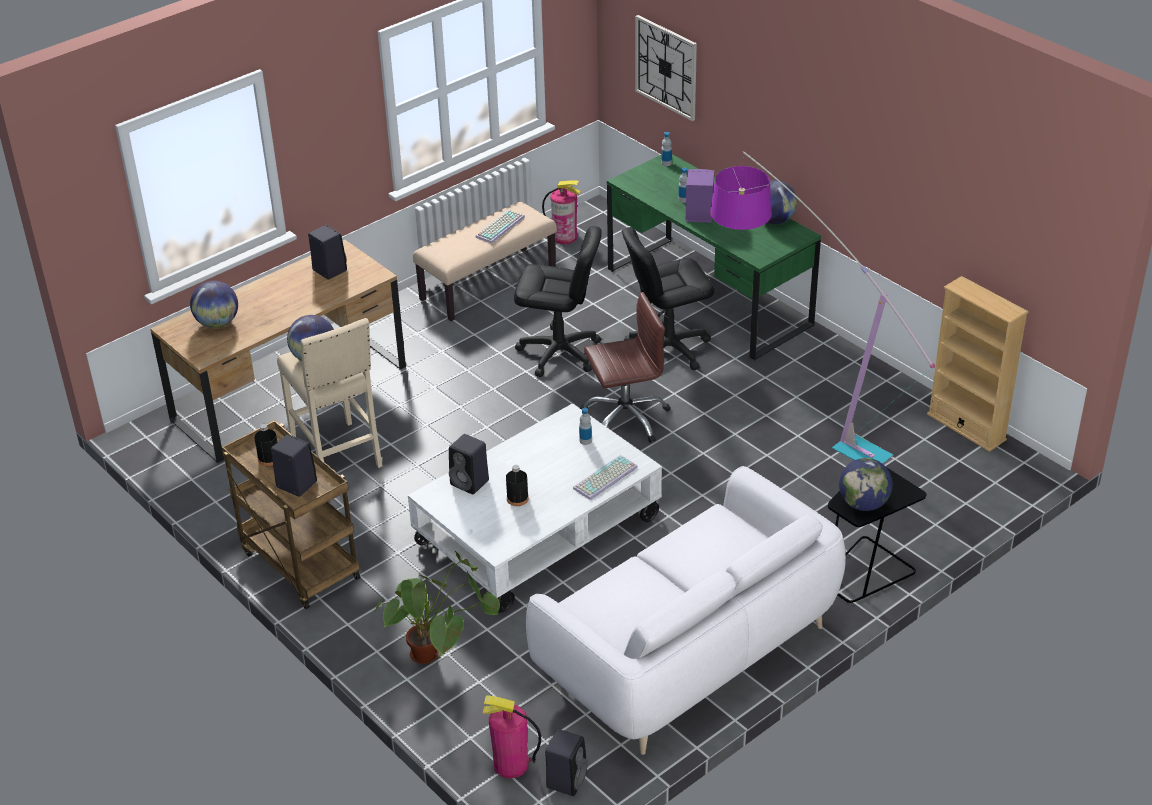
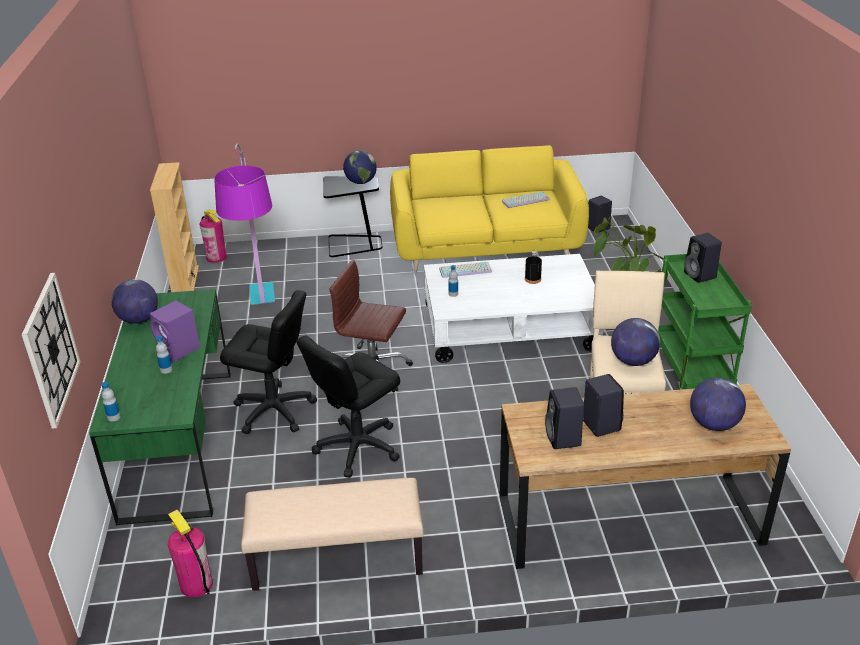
camera: 145 degrees left, 5 degrees down
brown cart [222,420,361,609] -> green cart [658,254,752,390]
black bottle [254,424,277,466] -> none
black speaker [449,434,489,494] -> black speaker moved to [583,374,624,437]
keyboard [475,210,525,244] -> keyboard moved to [502,192,550,208]
fire extinguisher [482,695,541,778] -> fire extinguisher moved to [199,210,227,263]
black office chair [514,226,602,377] -> black office chair turned 90 degrees counterclockwise [296,335,400,478]
white sofa [526,466,846,755] -> yellow sofa [390,145,589,273]

